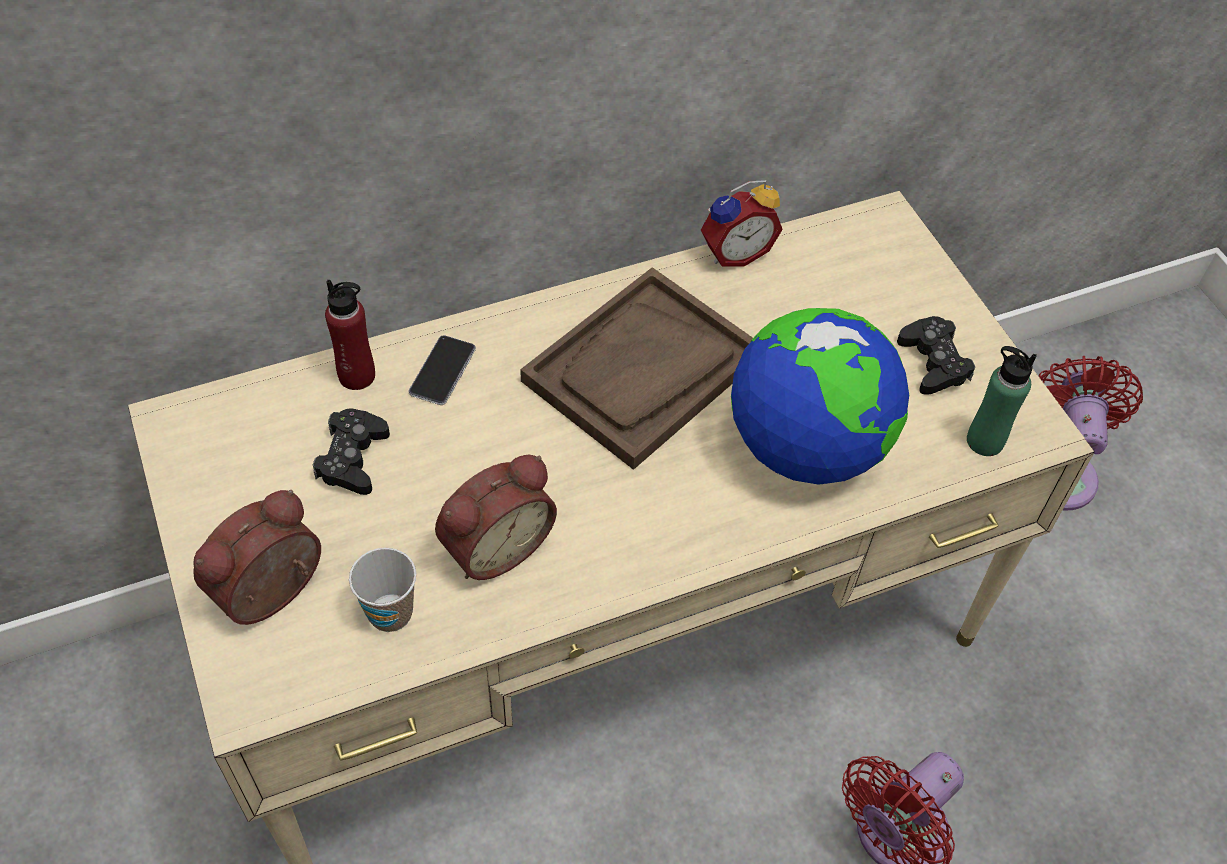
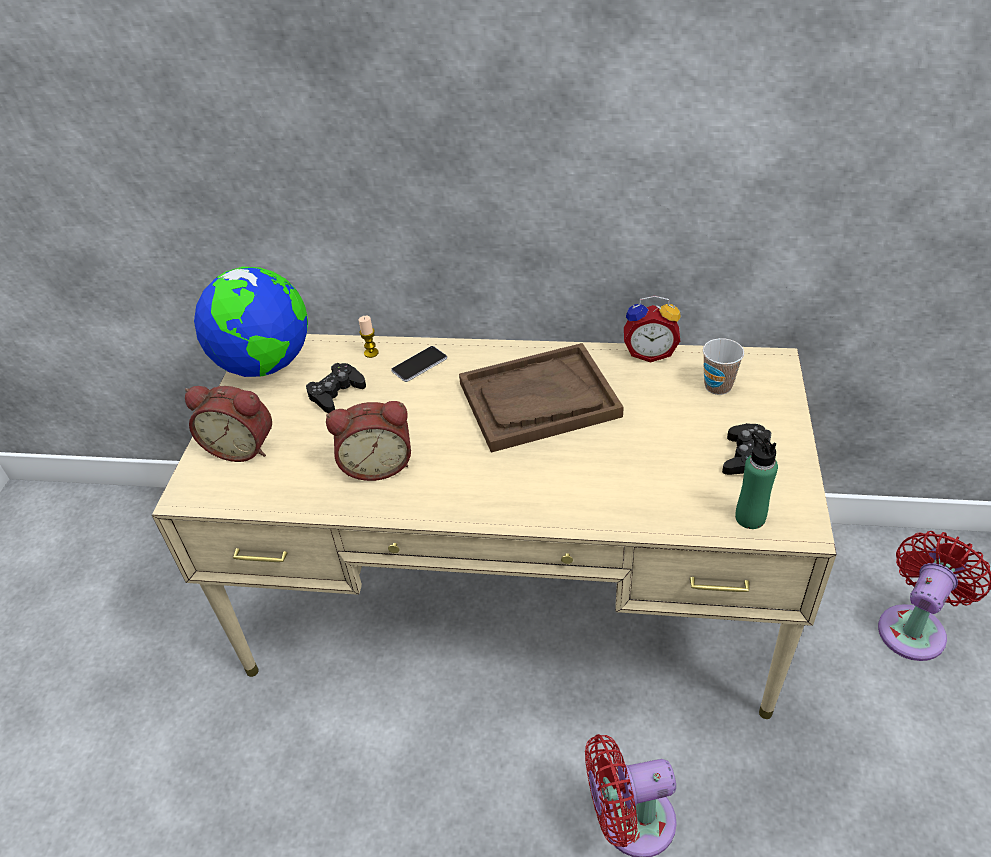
camera: 35 degrees right, 10 degrees down
alarm clock [193,490,321,625] -> alarm clock turned 150 degrees counterclockwise [185,386,272,462]
red bottle [325,280,375,390] -> candle [358,316,379,358]
cup [349,547,416,632] -> cup moved to [703,338,744,395]
globe [731,308,909,485] -> globe moved to [194,267,308,377]

